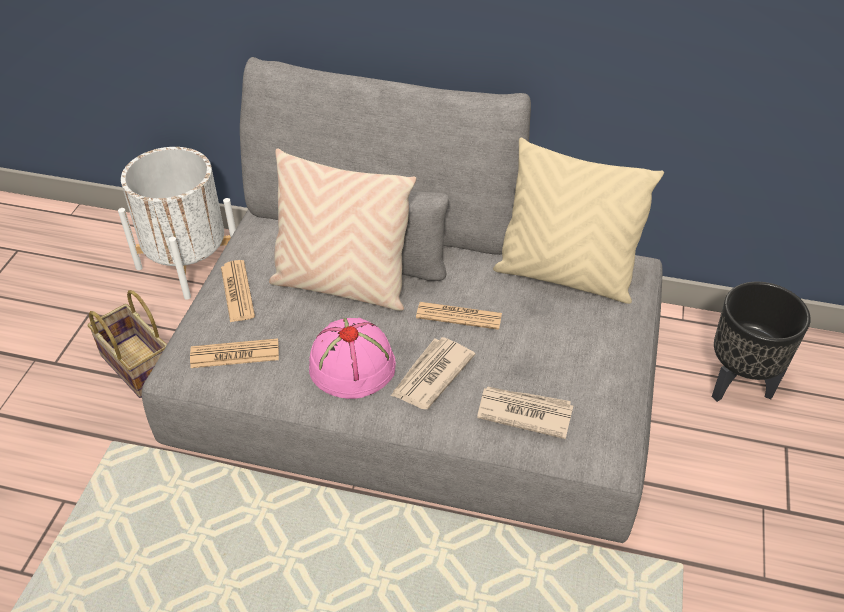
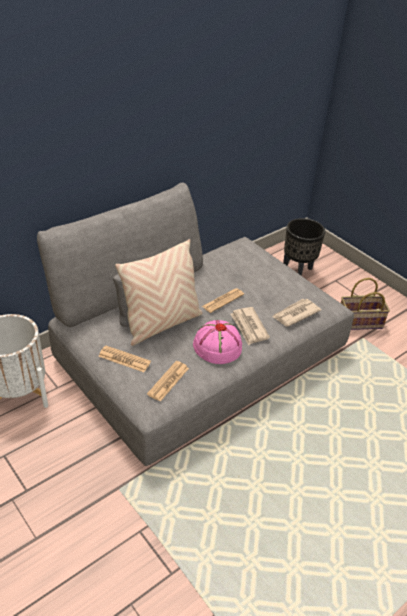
camera: 55 degrees left, 5 degrees down
basket [87,290,167,398] -> basket moved to [341,278,390,330]
beige pillow [493,138,664,304] -> none

